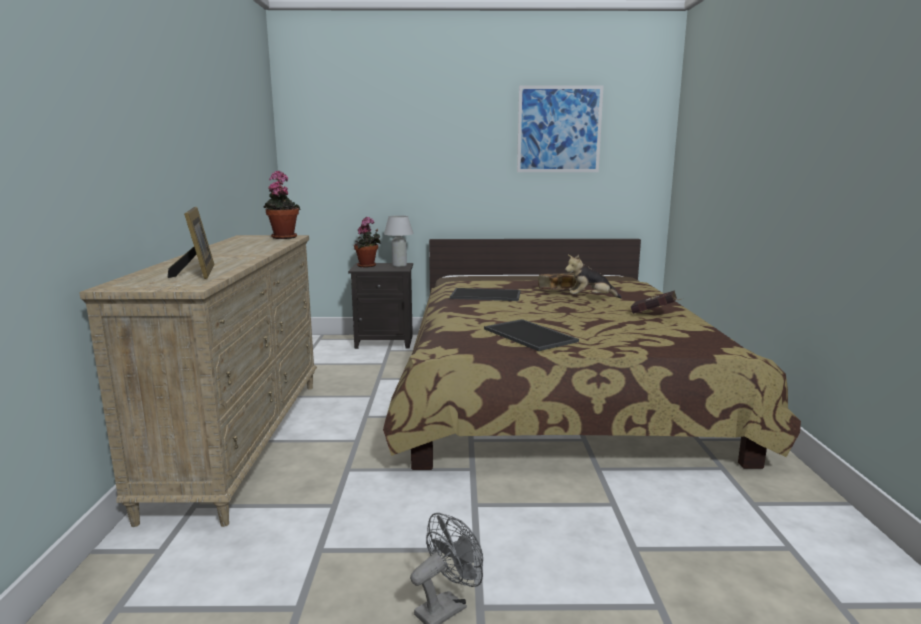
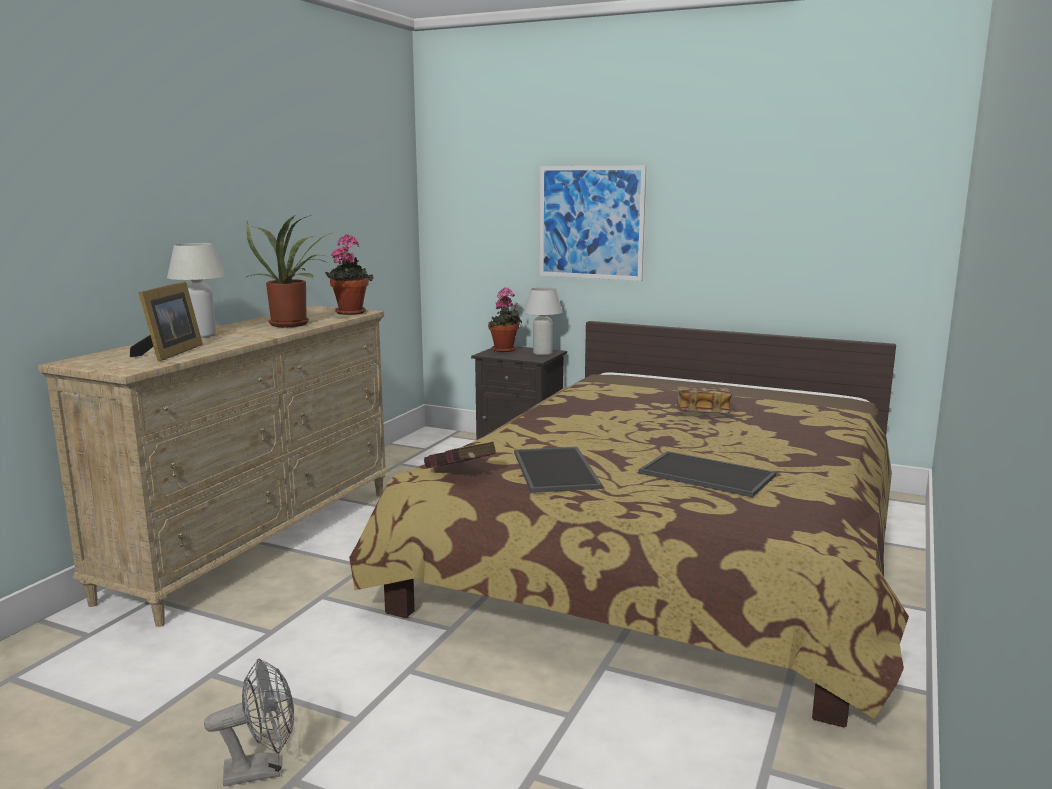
camera: 25 degrees right, 0 degrees up
tray [450,288,521,301] -> tray moved to [639,451,776,497]
picture [517,85,604,172] -> picture moved to [540,166,646,281]
plush toy [565,255,622,298] -> none
red book [631,290,681,314] -> red book moved to [424,442,496,468]
none -> white table lamp [167,243,225,338]
none -> potted plant [245,215,332,327]

